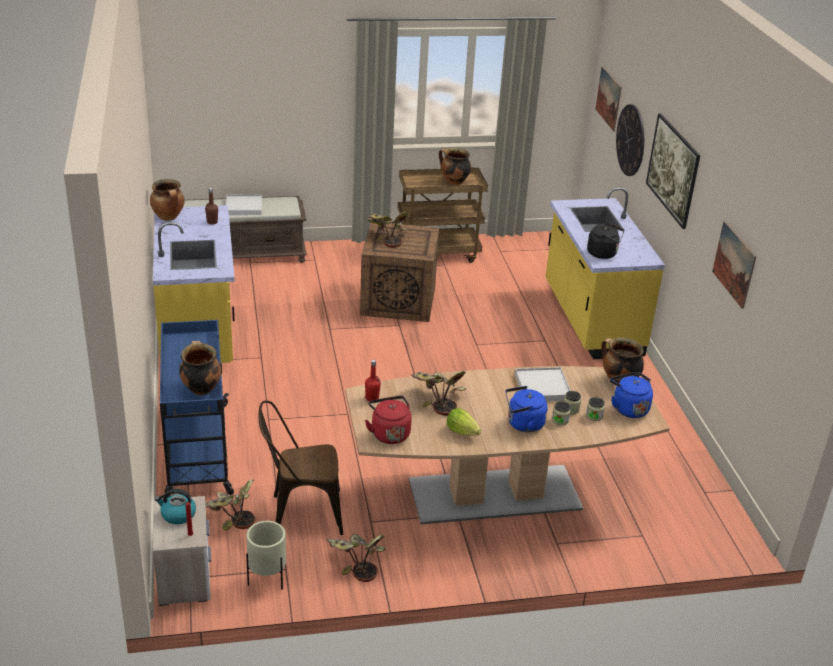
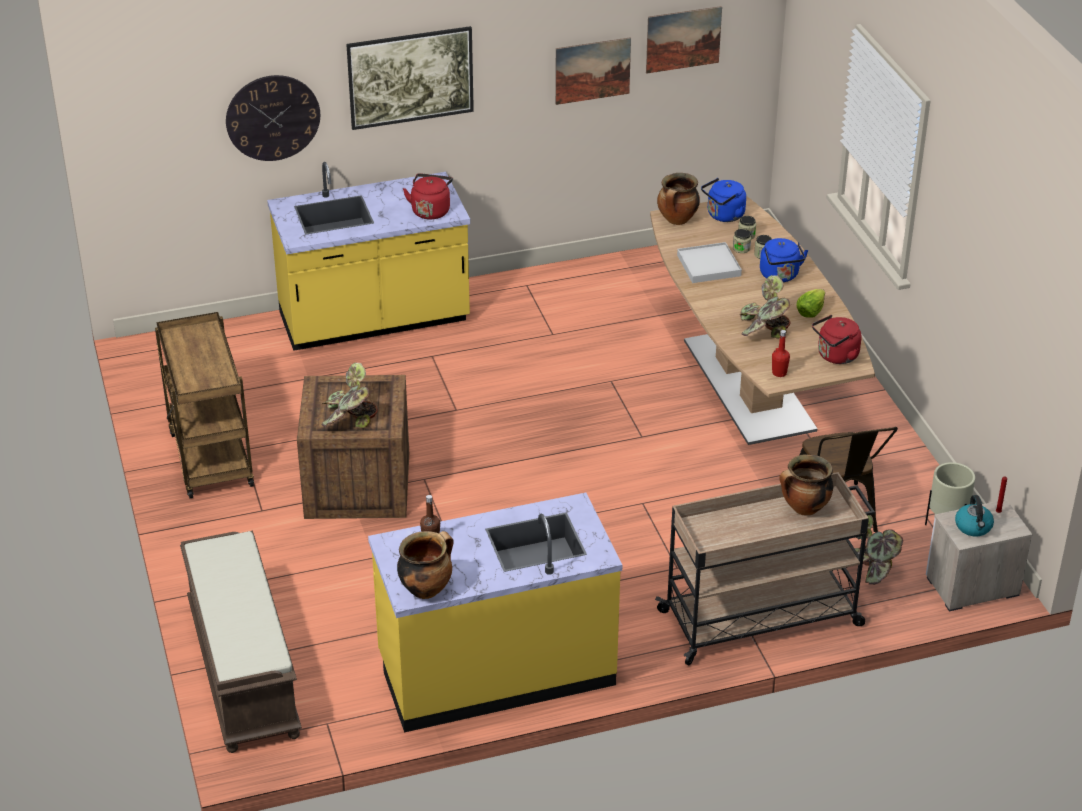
camera: 95 degrees left, 5 degrees up
blue cart [160,320,234,498] -> beige cart [655,472,875,666]
white tray [226,194,262,215] -> none
potted plant [327,534,385,582] -> none
cooking pot [439,148,471,185] -> none
black kettle [587,223,624,259] -> red kettle [403,173,453,220]
picture [595,66,622,131] -> picture moved to [646,6,722,74]

